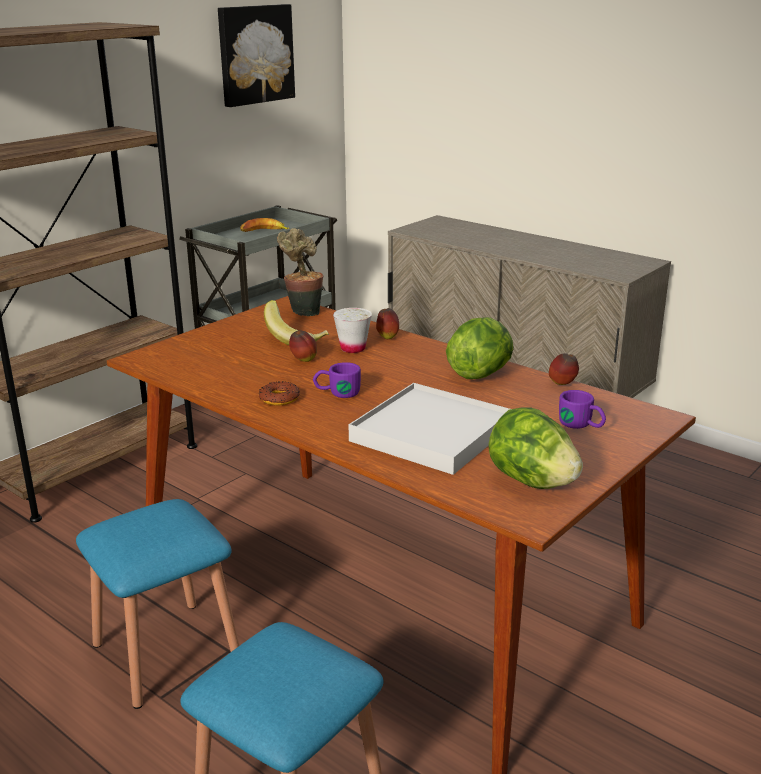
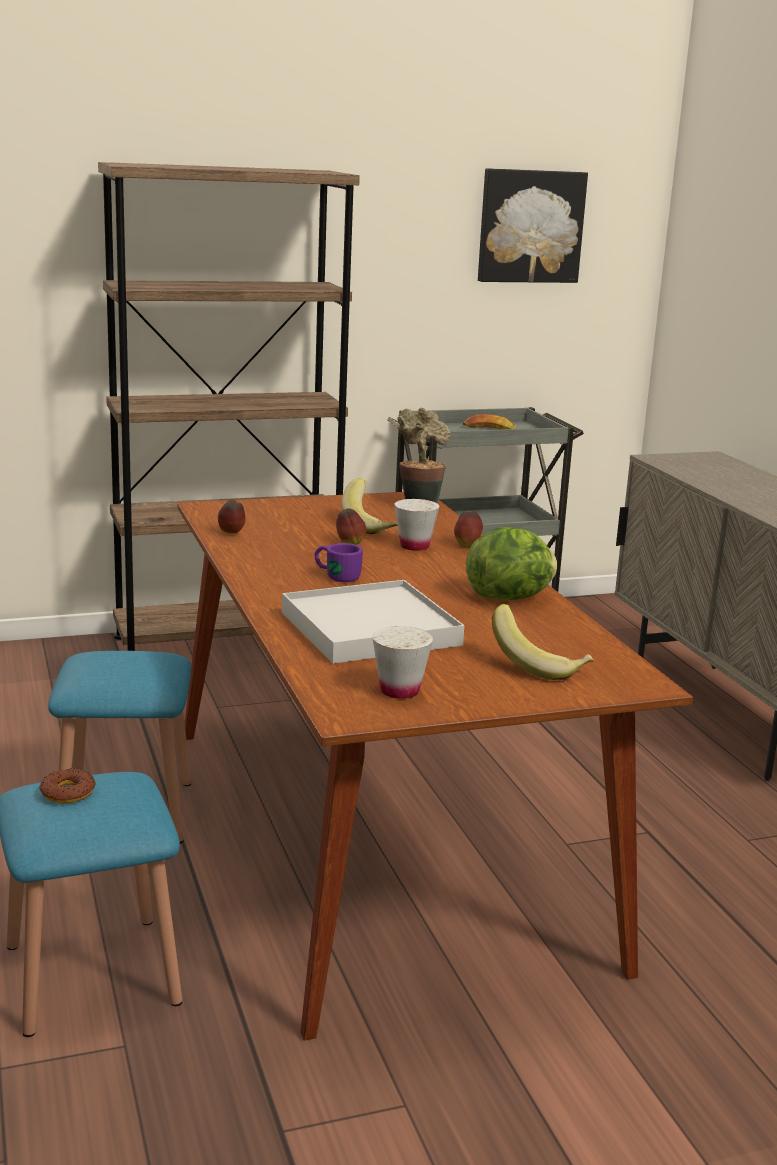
camera: 30 degrees right, 5 degrees down
donut [258,381,300,406] -> donut moved to [39,768,95,803]
lettuce [488,407,583,489] -> white cup [372,626,433,699]
apple [549,353,579,385] -> apple moved to [218,500,246,534]
purple mug [559,390,606,429] -> banana [492,604,594,680]

